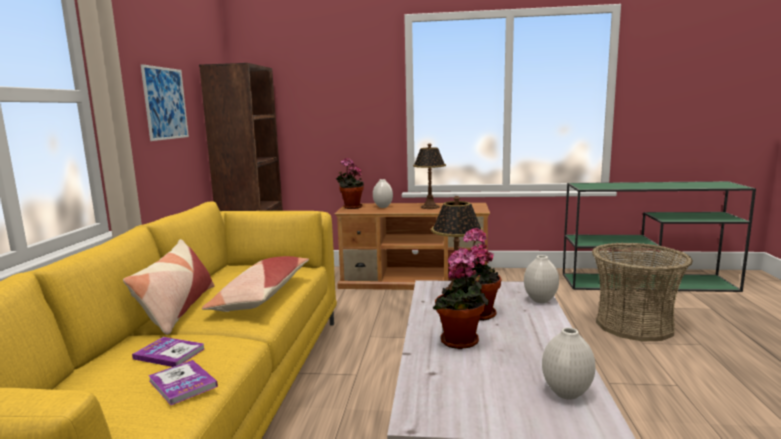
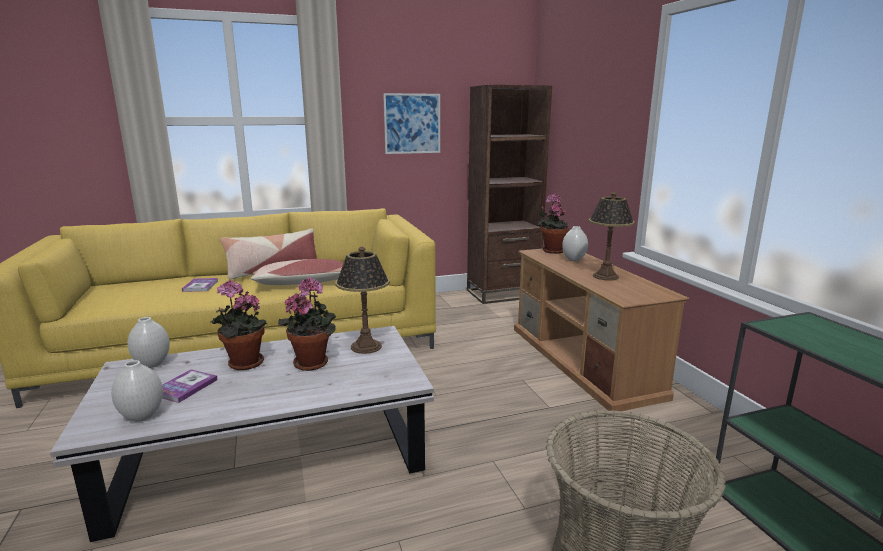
camera: 65 degrees right, 5 degrees up
book [148,360,218,405] -> book moved to [162,369,218,403]
white vase [524,255,559,303] -> white vase moved to [128,317,170,368]

